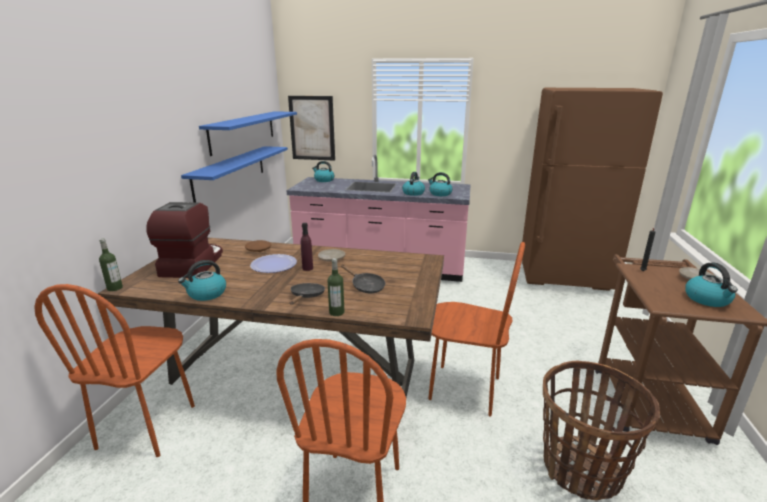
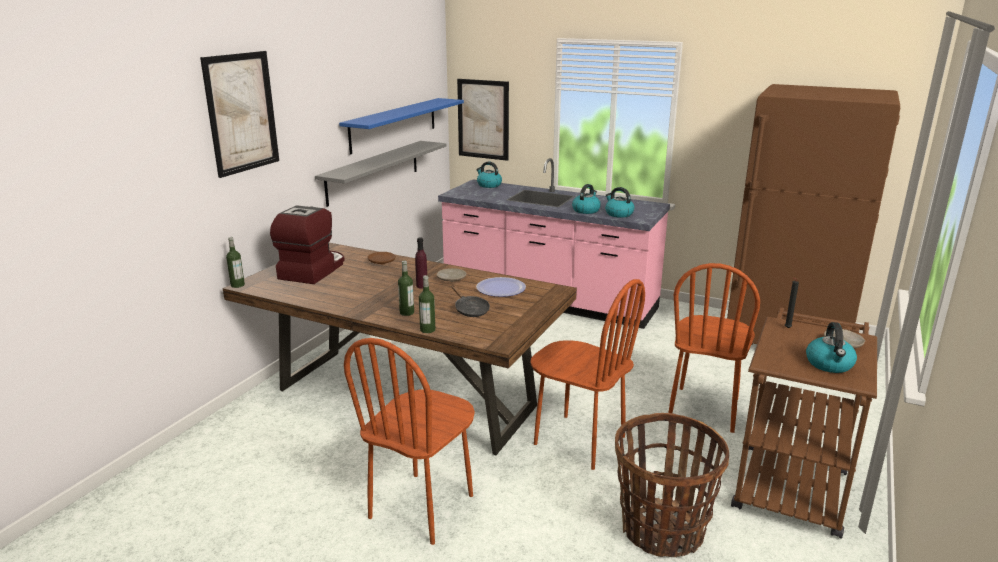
camera: 15 degrees right, 0 degrees up
brown chair [34,284,195,457] -> brown chair moved to [668,263,760,433]
kettle [178,260,226,301] -> none
blue shelf [181,146,288,203] -> grey shelf [315,141,447,207]
plate [250,254,297,273] -> plate moved to [476,277,526,297]
black frying pan [290,283,325,305] -> bottle [398,261,414,316]
none -> picture [200,51,279,178]

